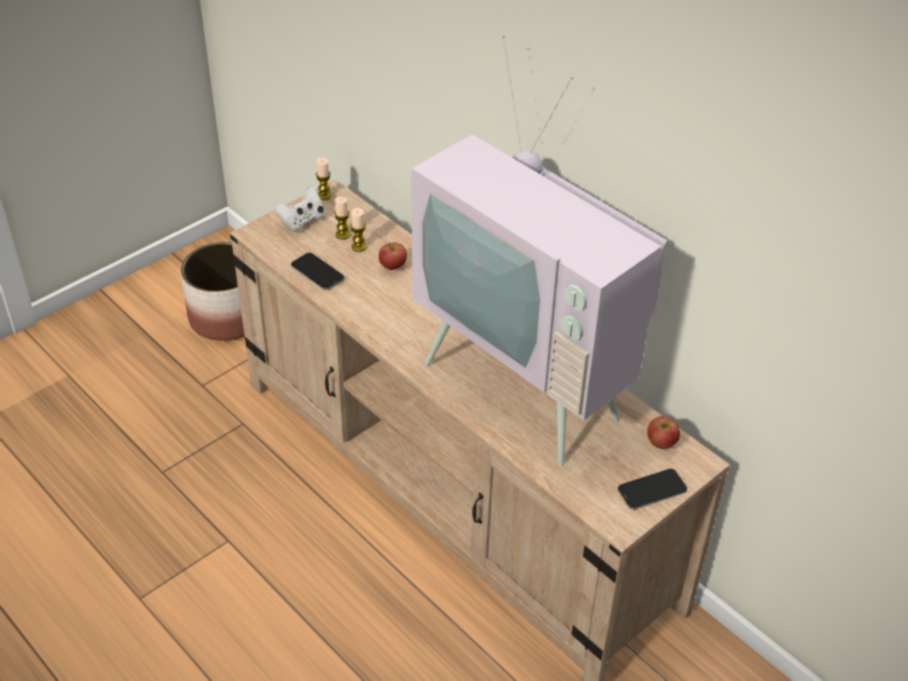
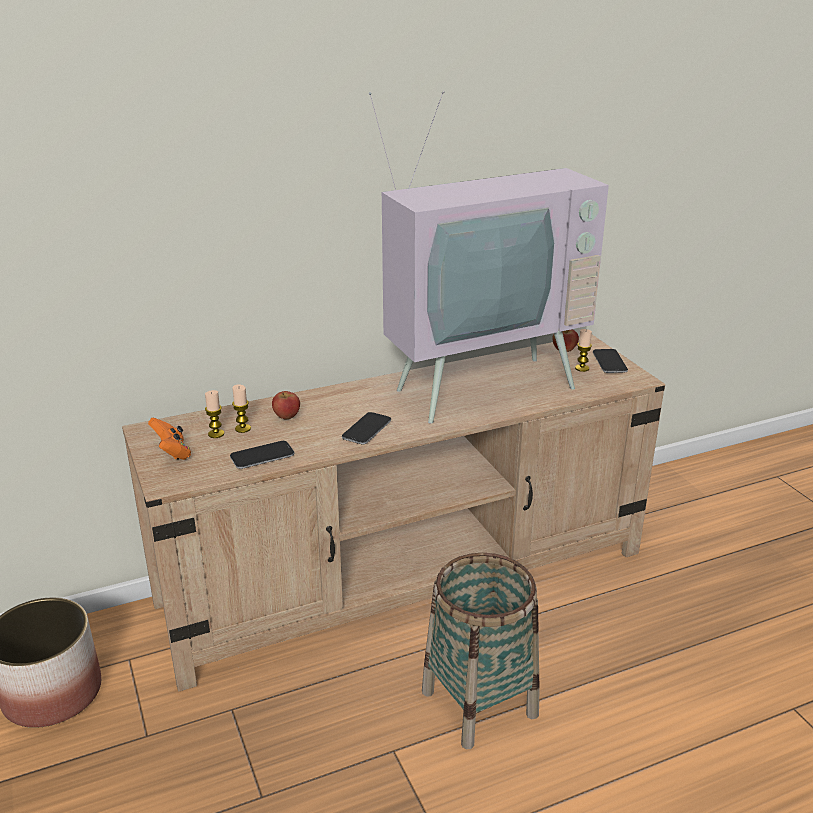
camera: 70 degrees left, 15 degrees down
white game controller [274,186,324,232] -> orange game controller [148,418,191,460]
candle [316,157,332,200] -> candle moved to [575,329,592,372]
none -> phone [342,412,391,444]
none -> basket [422,553,539,749]

